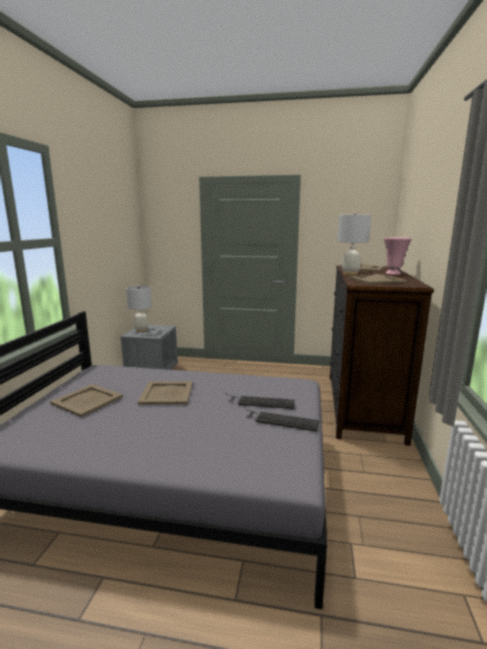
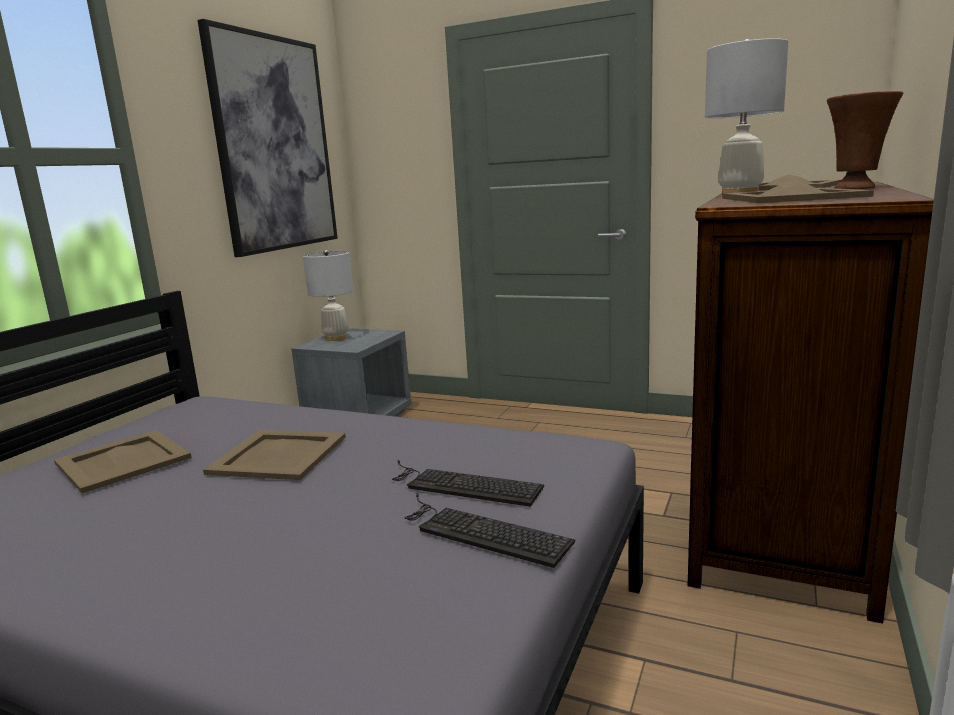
camera: 15 degrees right, 0 degrees up
pink vase [384,237,412,275] -> brown vase [827,91,903,189]
none -> picture [198,19,338,257]

